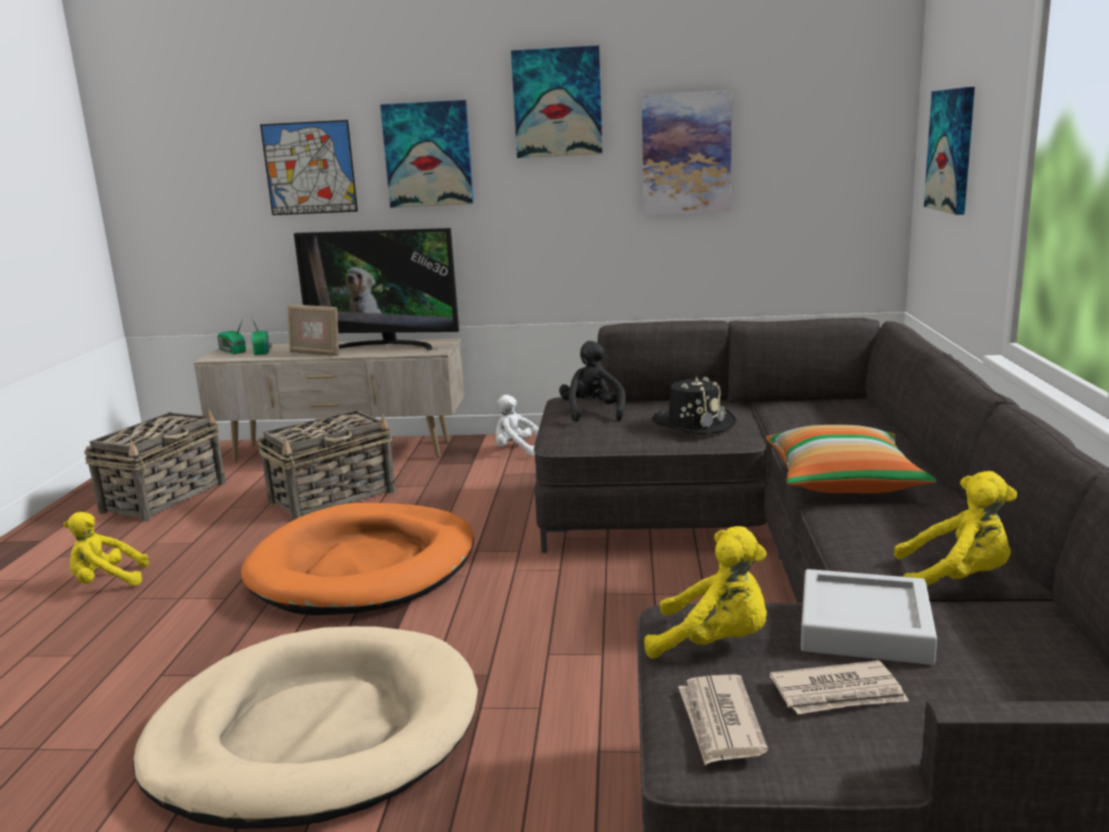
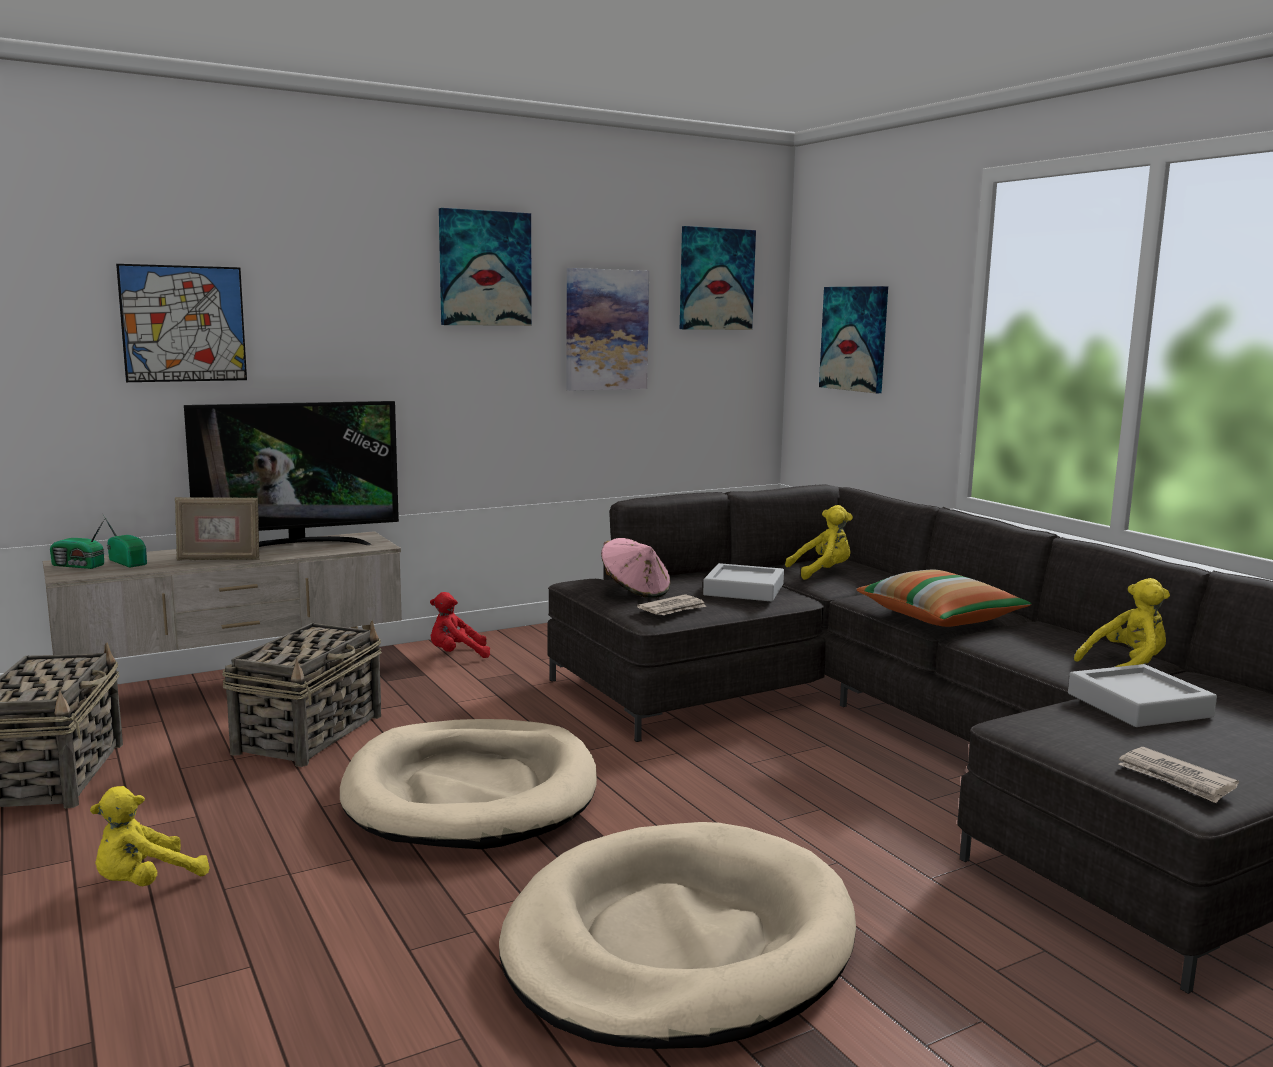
camera: 35 degrees left, 5 degrees down
orange dog bed [241,503,474,616] -> beige dog bed [340,719,597,849]
picture [380,100,474,208] -> picture moved to [680,226,756,330]
white plush toy [496,395,539,456] -> red plush toy [430,592,490,658]
black plush toy [559,341,626,422] -> pink hat [601,538,671,598]
yellow plush toy [644,526,767,659] -> yellow plush toy moved to [785,505,853,580]
black hat [652,376,737,435] -> grey tray [703,563,784,602]
newspaper [769,660,909,714] -> newspaper moved to [637,594,707,615]

